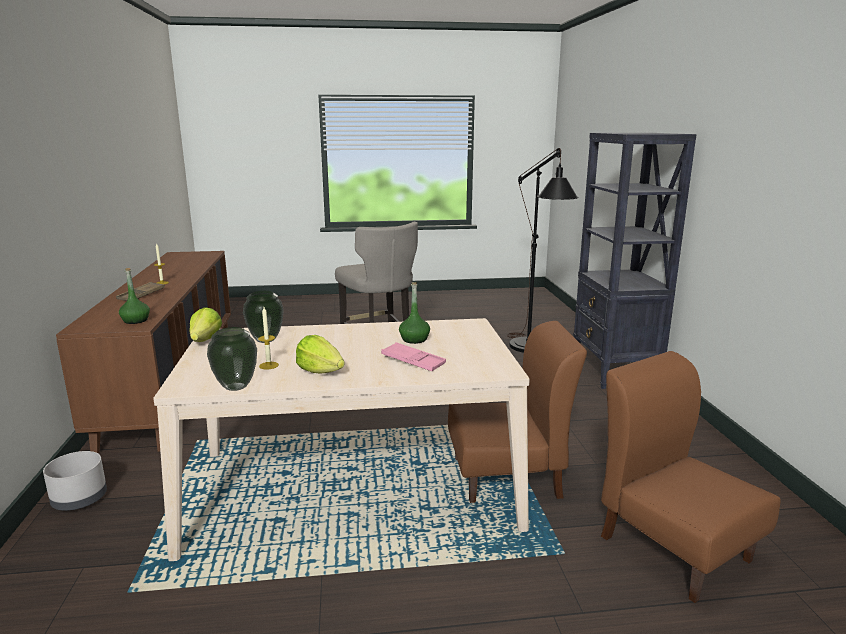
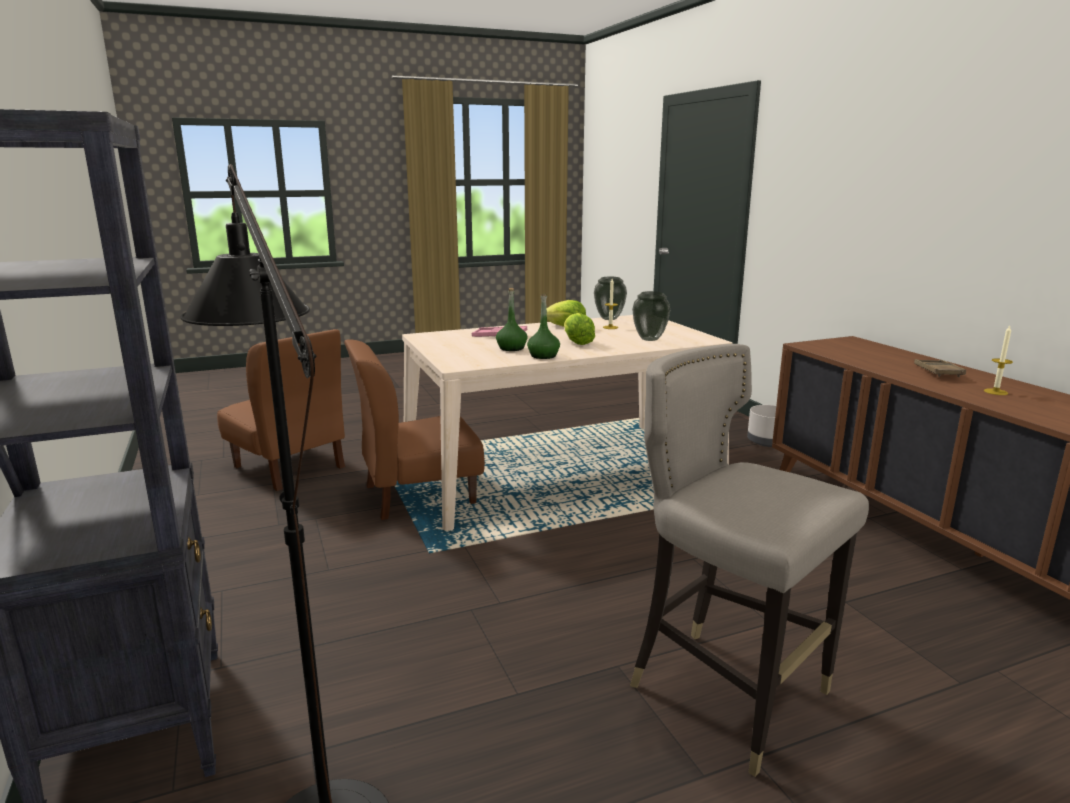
camera: 165 degrees right, 0 degrees up
green bottle [119,268,150,324] -> green bottle moved to [527,294,560,359]
lettuce [190,307,222,342] -> lettuce moved to [564,313,595,345]

